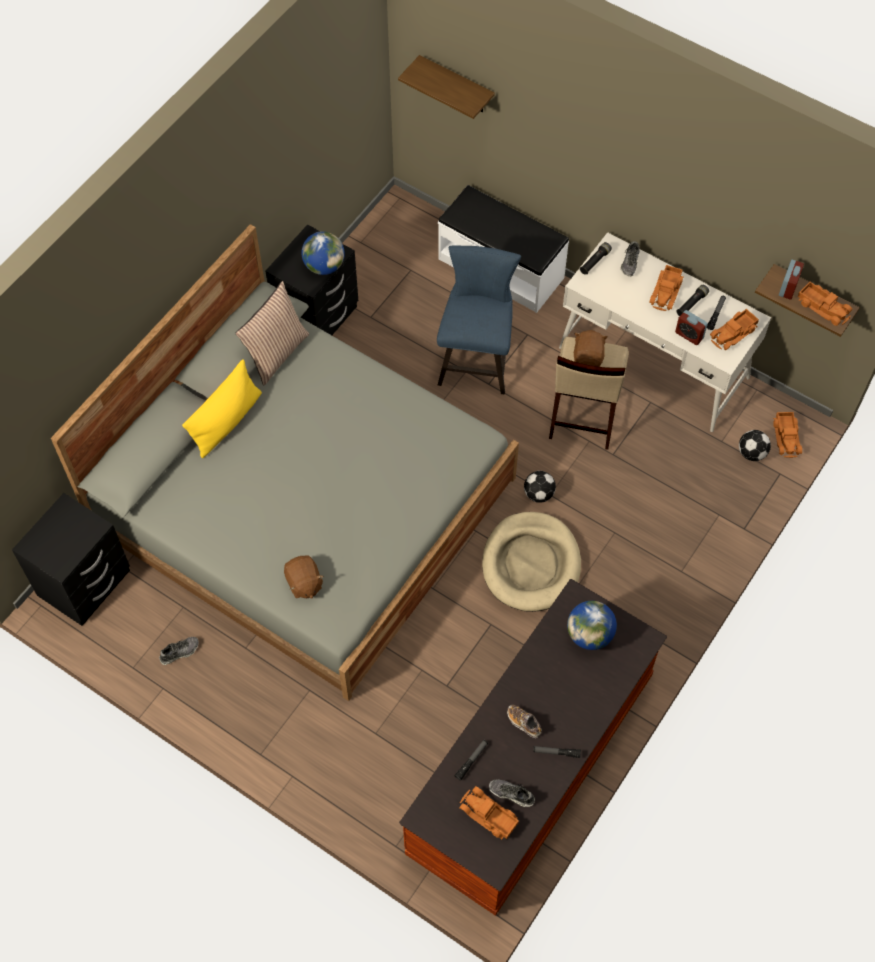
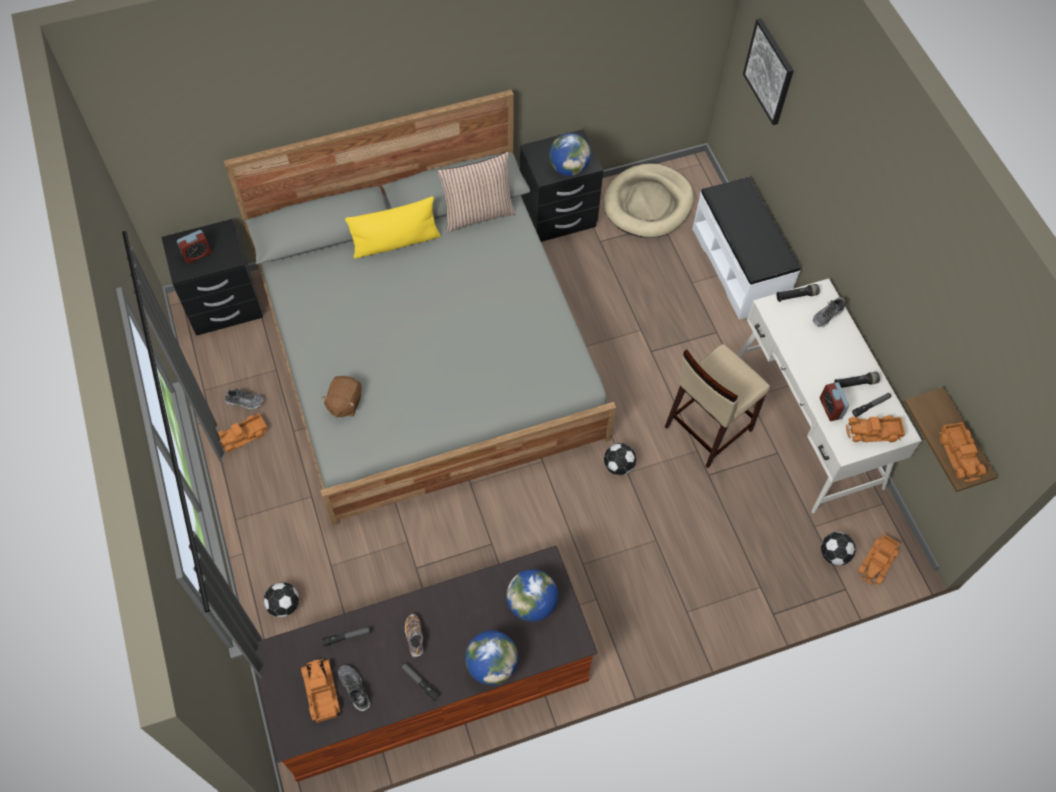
camera: 35 degrees right, 0 degrees up
shelf [398,55,495,119] -> picture [743,18,794,125]
blue chair [437,246,521,395] -> none
beige dog bed [482,512,581,612] -> beige dog bed moved to [603,163,694,238]
brown plush toy [574,330,608,367] -> none
toy truck [649,265,684,311] -> toy truck moved to [218,414,268,453]
alarm clock [779,260,804,300] -> alarm clock moved to [177,230,211,264]
none -> football [264,582,299,617]
none -> globe [465,630,518,685]

